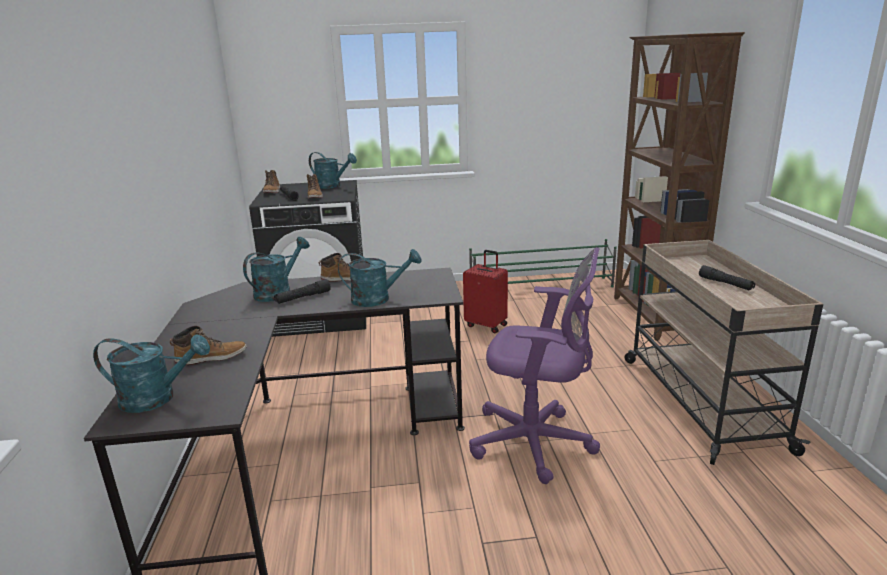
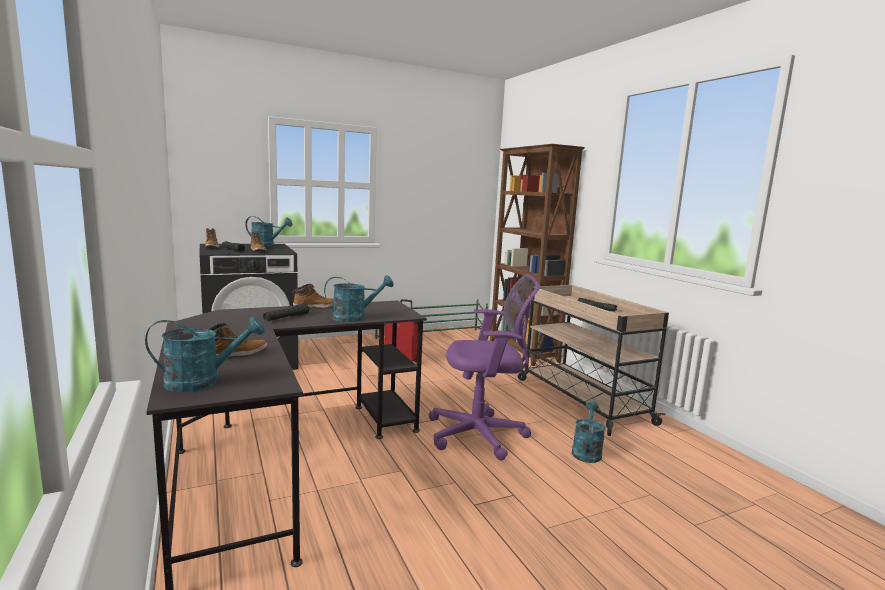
camera: 20 degrees left, 10 degrees down
turquoise watering can [243,237,310,302] -> turquoise watering can moved to [572,401,606,463]

